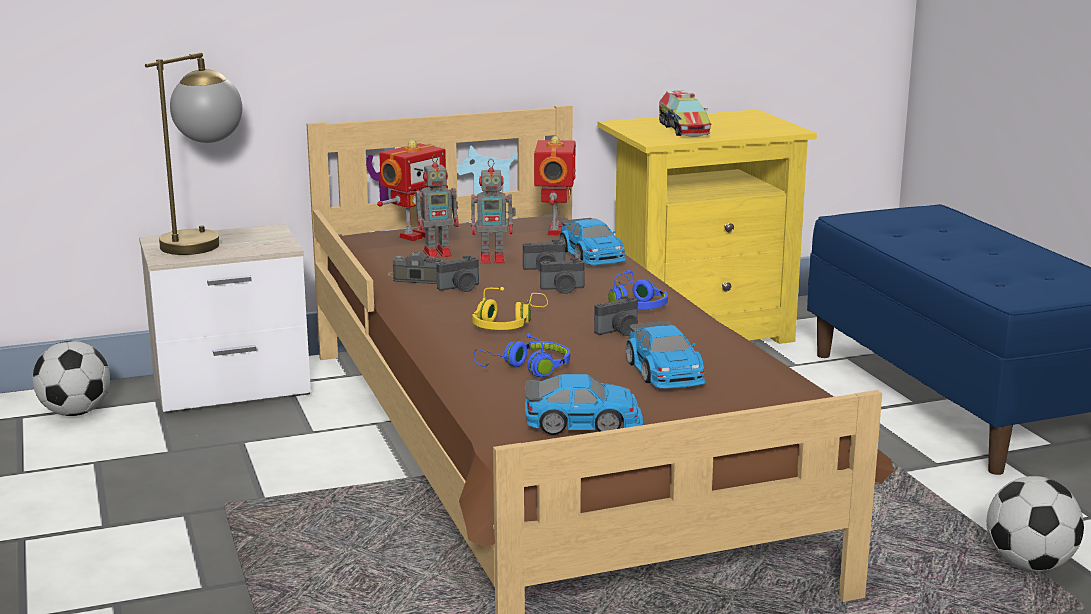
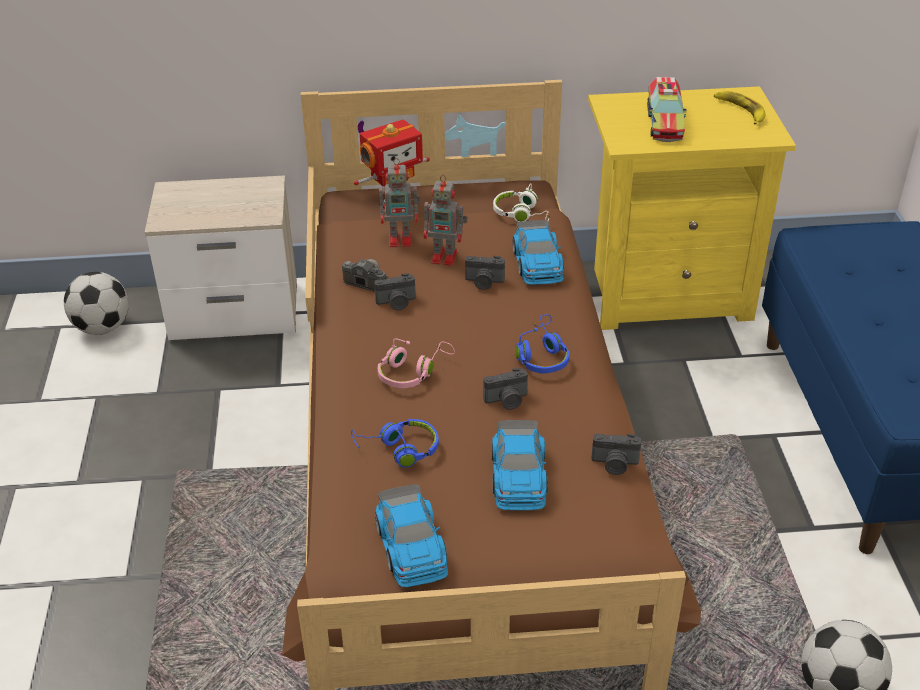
camera: 15 degrees right, 20 degrees up
table lamp [145,52,242,255] -> none
yellow headphones [472,287,548,330] -> pink headphones [378,338,455,388]
toy car [525,374,643,435] -> toy car turned 60 degrees clockwise [375,484,448,587]
toy robot [534,136,576,235] -> white headphones [493,183,550,222]
camera [540,258,585,294] -> camera moved to [592,433,641,475]
none -> banana [714,91,766,125]

